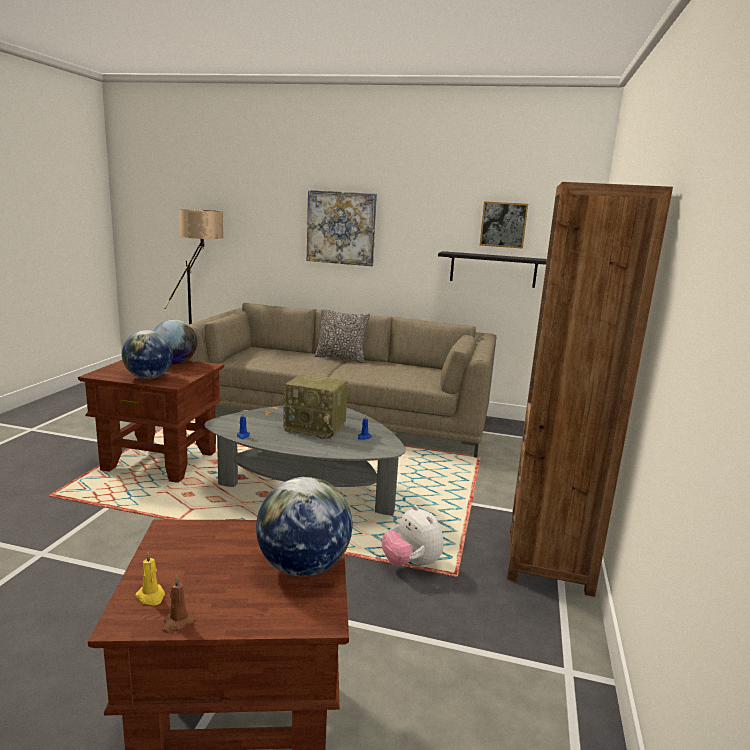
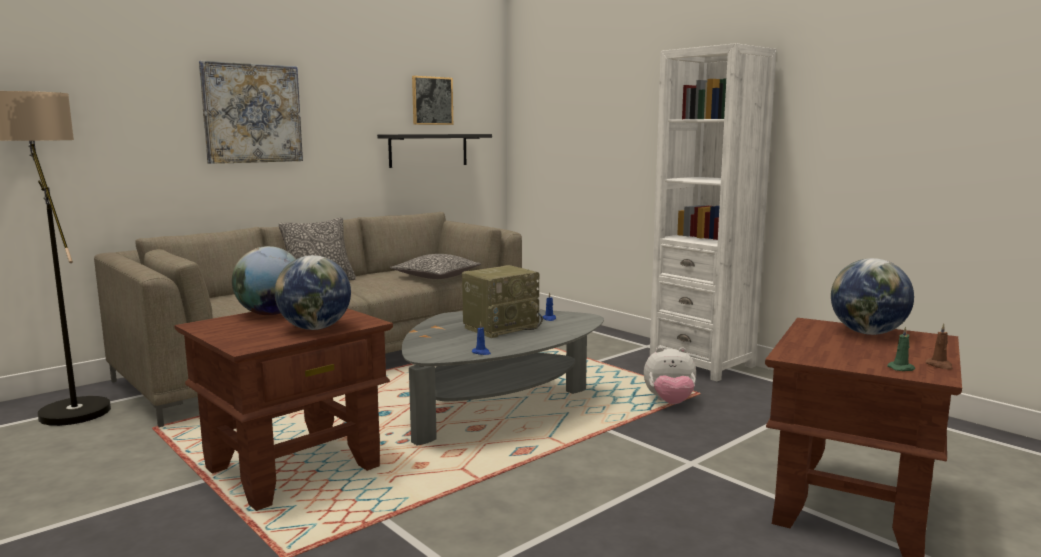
camera: 55 degrees left, 5 degrees down
yellow candle [135,551,165,605] -> green candle [887,326,915,371]
brown bookcase [507,182,673,597] -> white bookcase [650,43,777,382]
none -> pillow [390,254,481,279]

